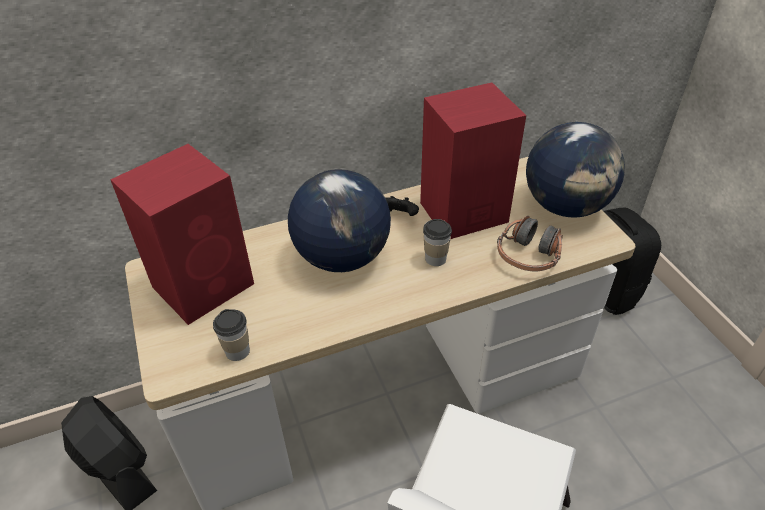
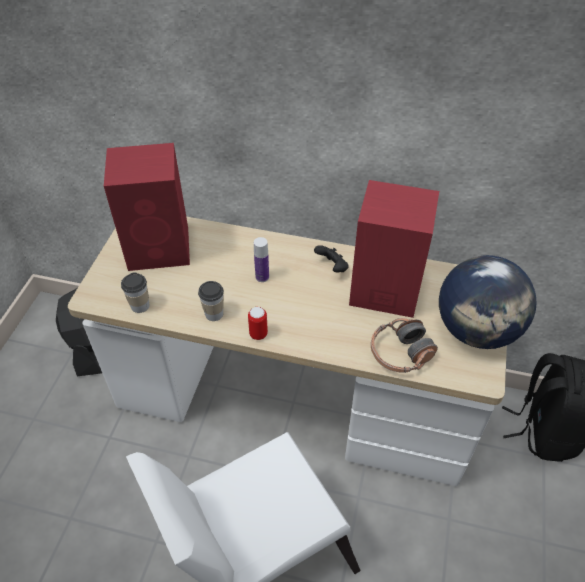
camera: 35 degrees right, 5 degrees up
globe [288,169,391,272] -> bottle [254,237,269,282]
cup [423,219,452,266] -> cup moved to [198,281,224,321]
none -> can [248,307,268,340]

